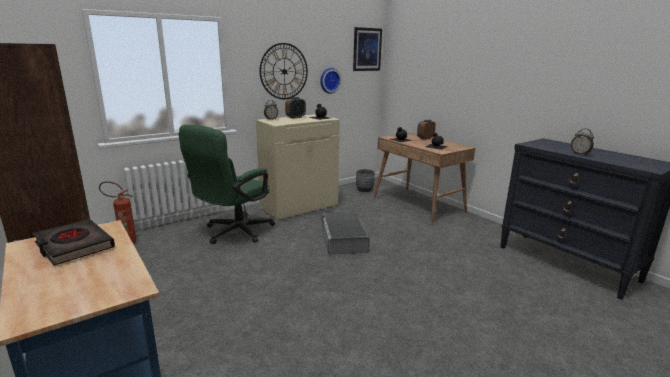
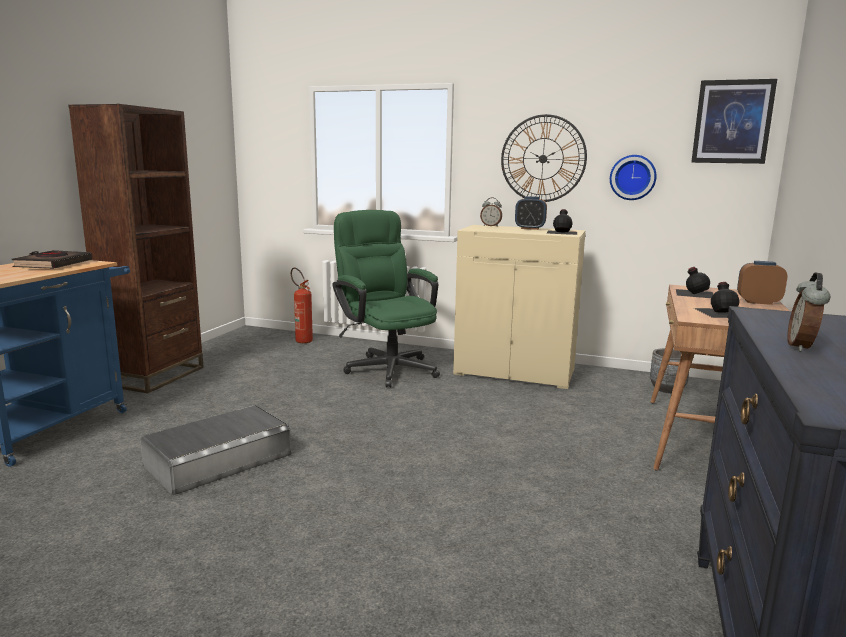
camera: 55 degrees right, 5 degrees down
green office chair [179,125,275,244] -> green office chair turned 60 degrees clockwise [332,210,440,387]
grey storage box [321,211,370,255] -> grey storage box moved to [141,405,291,495]

